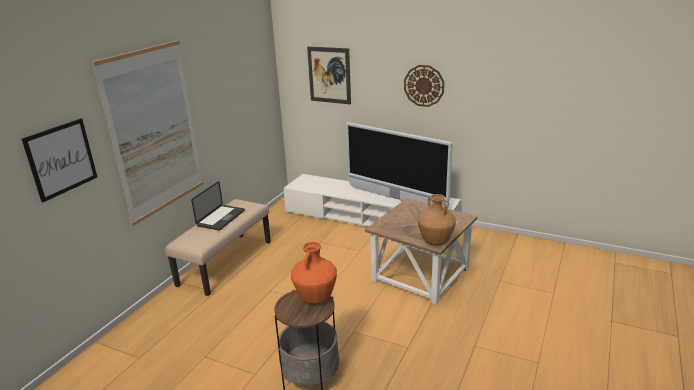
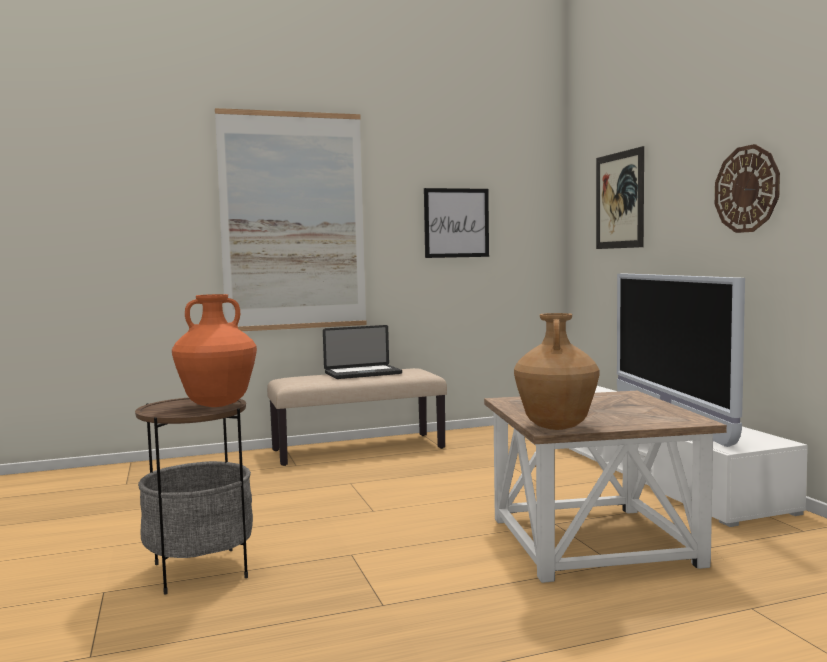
camera: 45 degrees right, 20 degrees down
picture [22,118,97,203] -> picture moved to [424,188,489,258]

